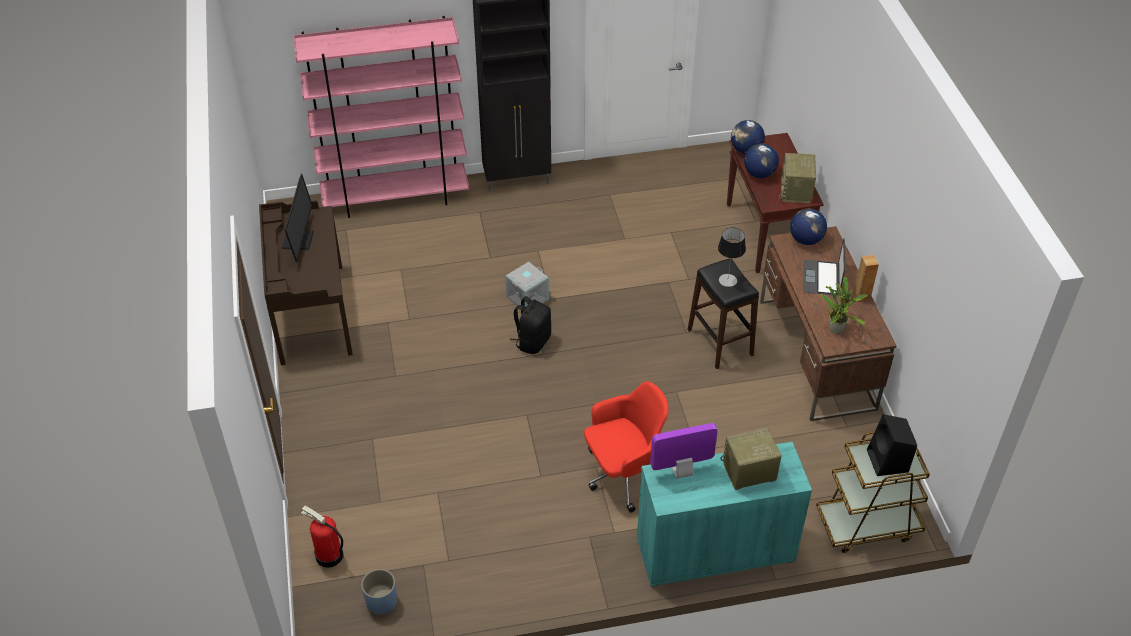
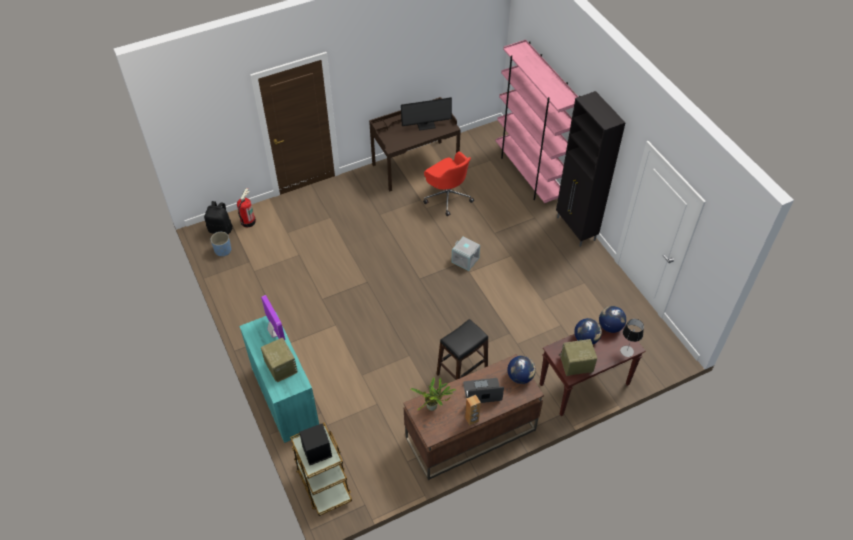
camera: 75 degrees right, 5 degrees up
black backpack [510,296,551,354] -> black backpack moved to [204,201,232,234]
red office chair [584,381,669,513] -> red office chair moved to [423,151,474,216]
table lamp [718,227,746,287] -> table lamp moved to [620,319,644,357]

